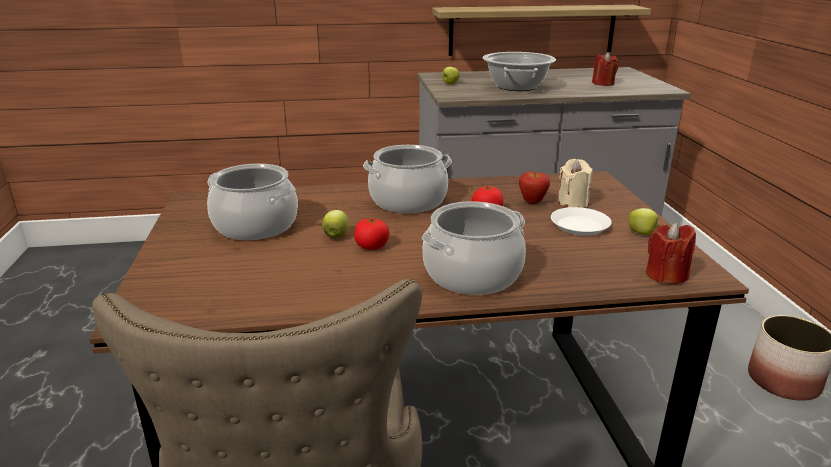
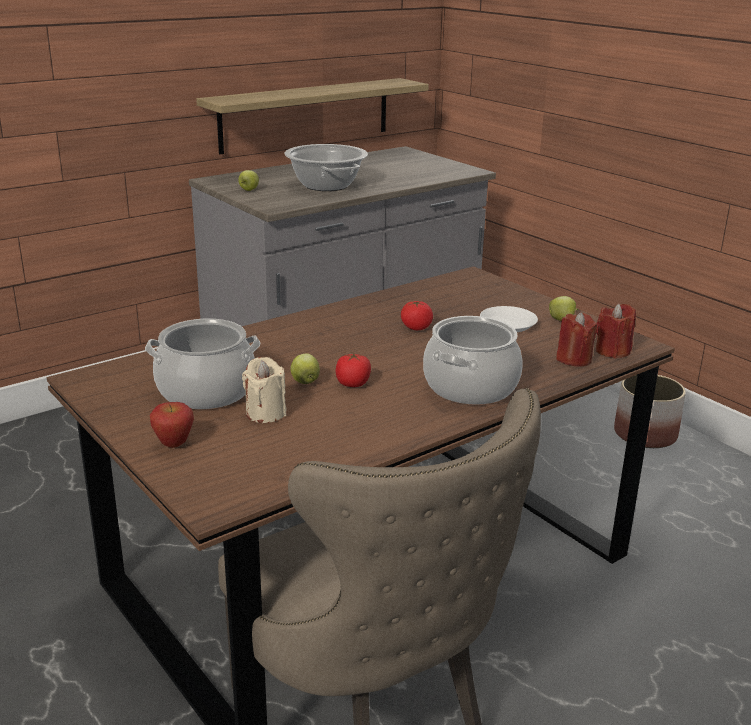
camera: 30 degrees left, 0 degrees up
cooking pot [363,145,452,213] -> none
apple [519,172,550,204] -> apple moved to [150,402,194,448]
beige candle [558,159,592,208] -> beige candle moved to [242,357,287,423]
red candle [592,52,618,86] -> red candle moved to [556,312,597,367]

